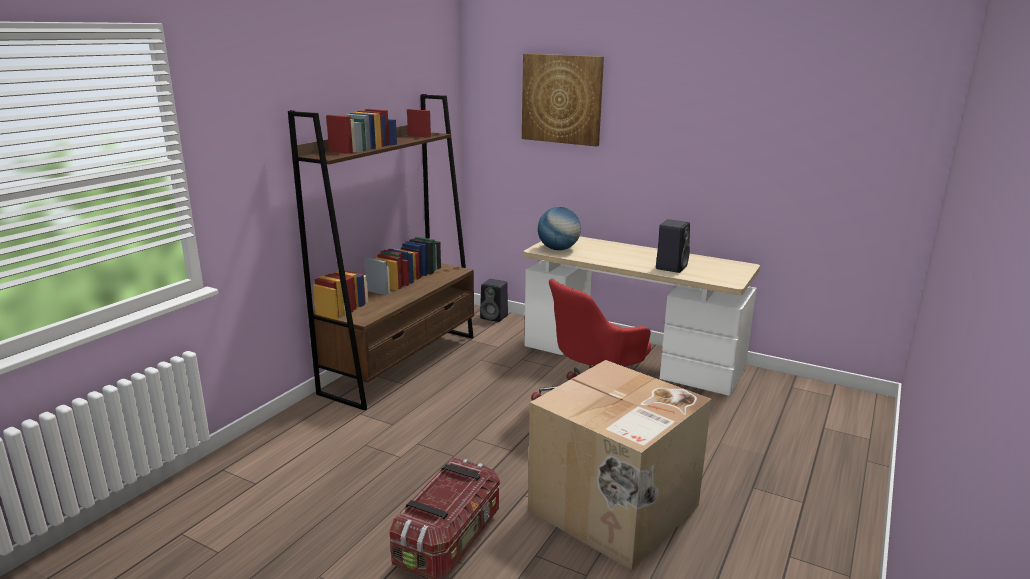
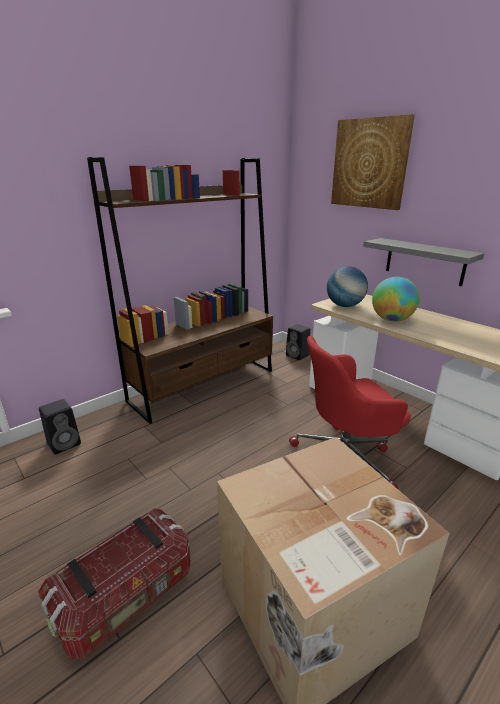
camera: 20 degrees right, 5 degrees up
black speaker [656,219,690,273] -> black speaker moved to [39,399,81,454]
none -> grey shelf [363,238,484,286]
none -> globe [372,277,419,322]

